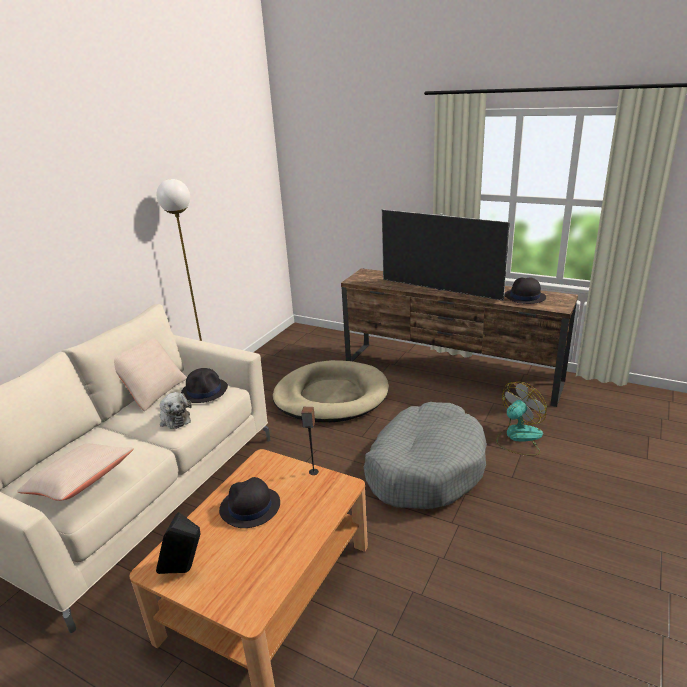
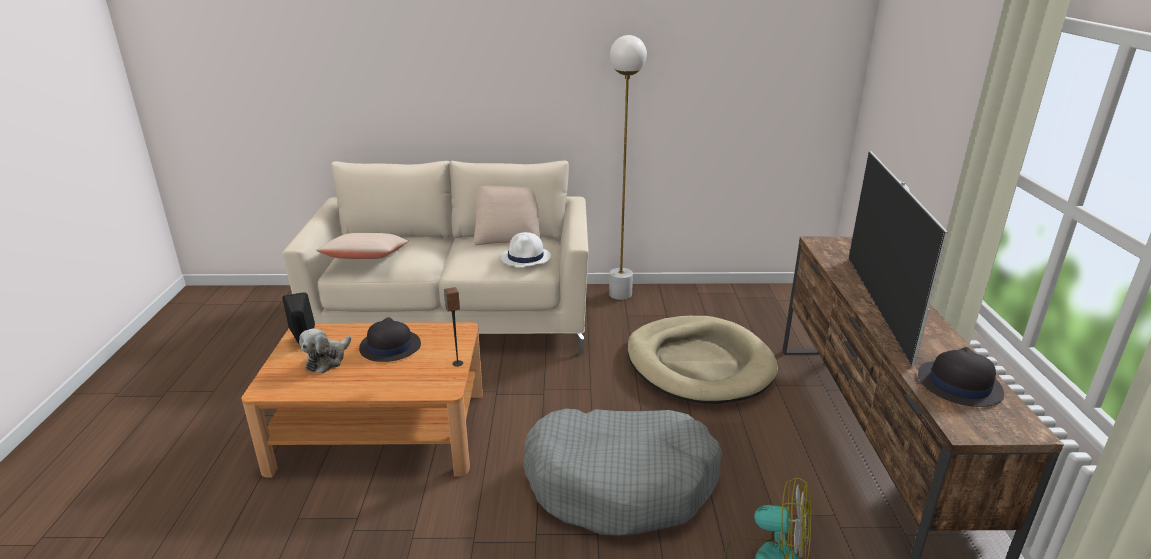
camera: 60 degrees right, 0 degrees up
plush toy [159,392,192,429] -> plush toy moved to [299,329,351,374]
black hat [181,368,228,403] -> white hat [500,232,551,267]

